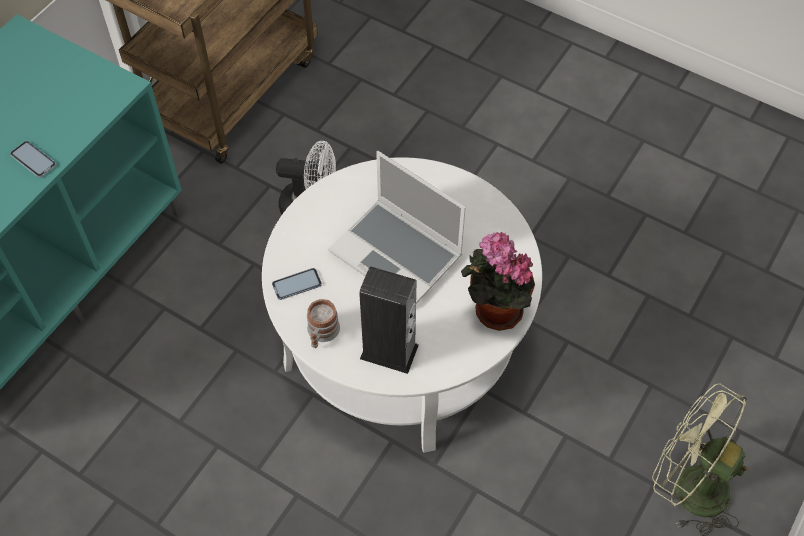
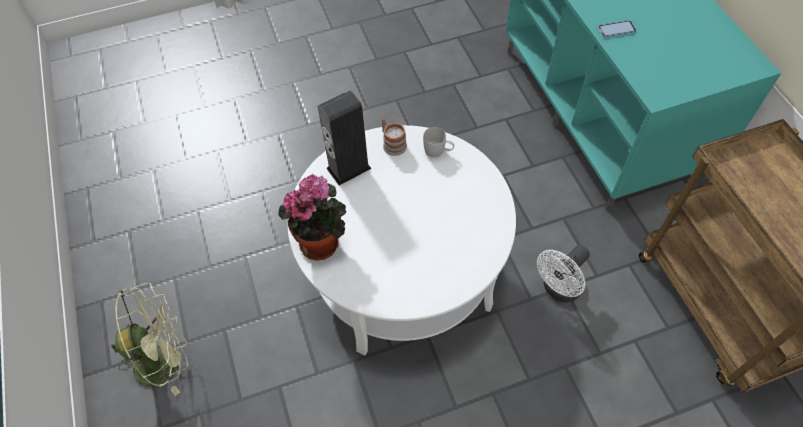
camera: 130 degrees right, 0 degrees up
phone [272,268,322,300] -> white mug [423,127,454,158]
laptop [328,151,466,304] -> none

